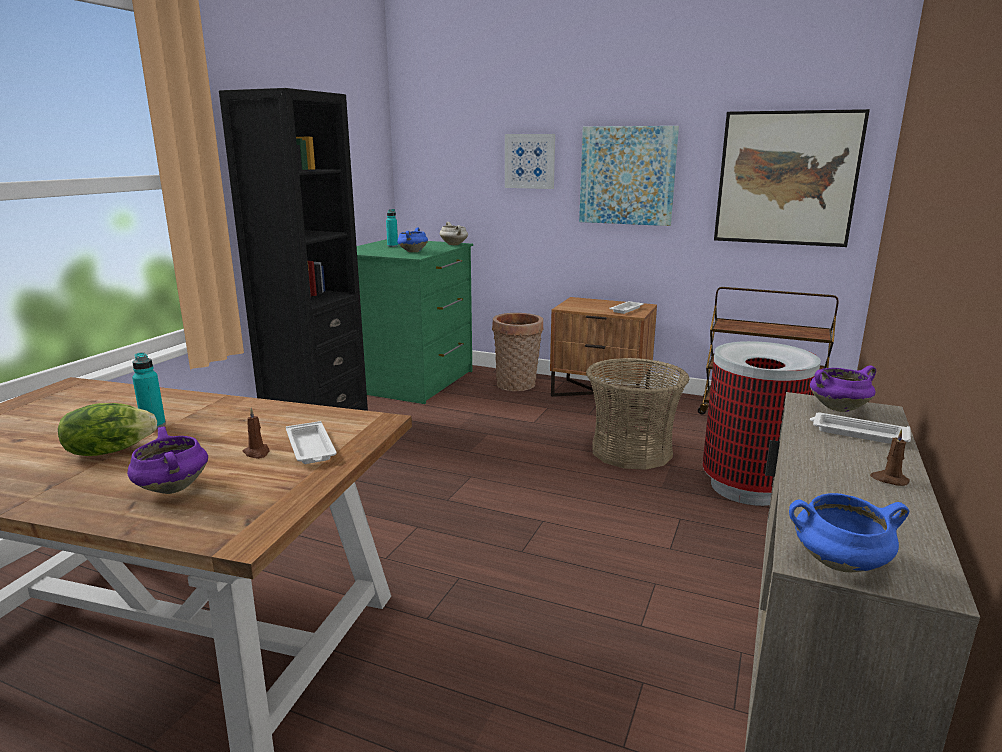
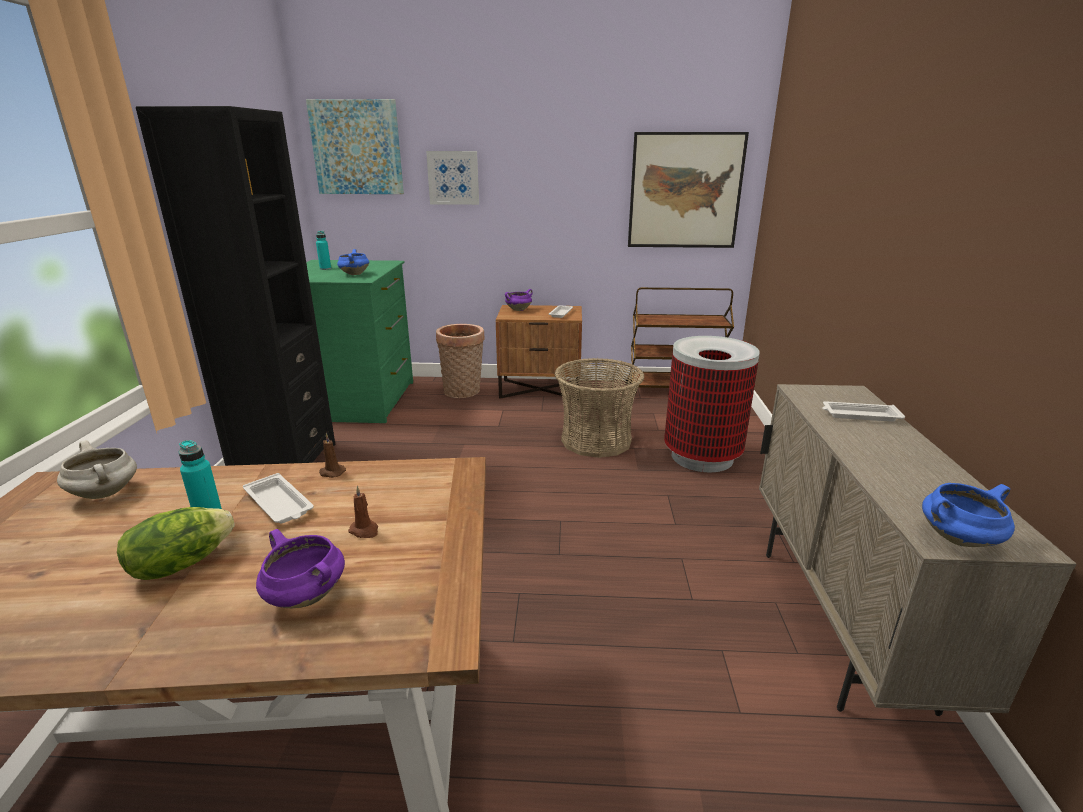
camera: 20 degrees left, 5 degrees up
white tray [286,421,336,464] -> white tray moved to [243,473,314,523]
white cooking pot [440,222,468,245] -> white cooking pot moved to [57,440,137,499]
picture [579,126,679,226] -> picture moved to [306,99,404,194]
purple cooking pot [810,365,876,412] -> purple cooking pot moved to [505,289,533,311]
brown candle [870,429,910,486] -> brown candle moved to [319,433,346,478]

